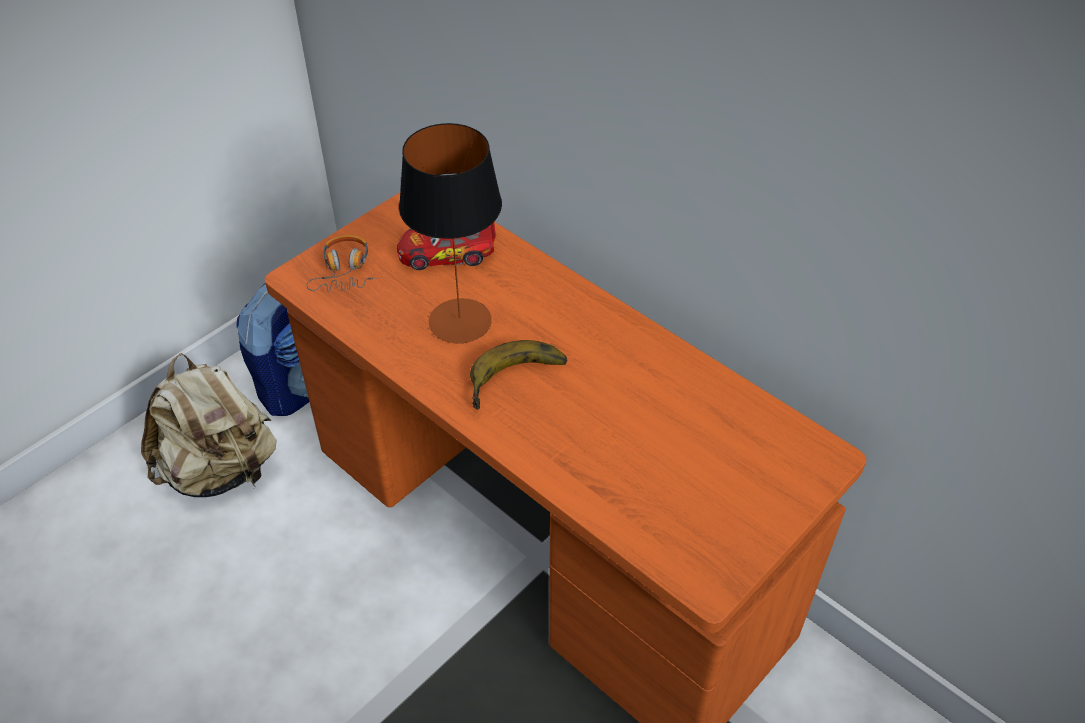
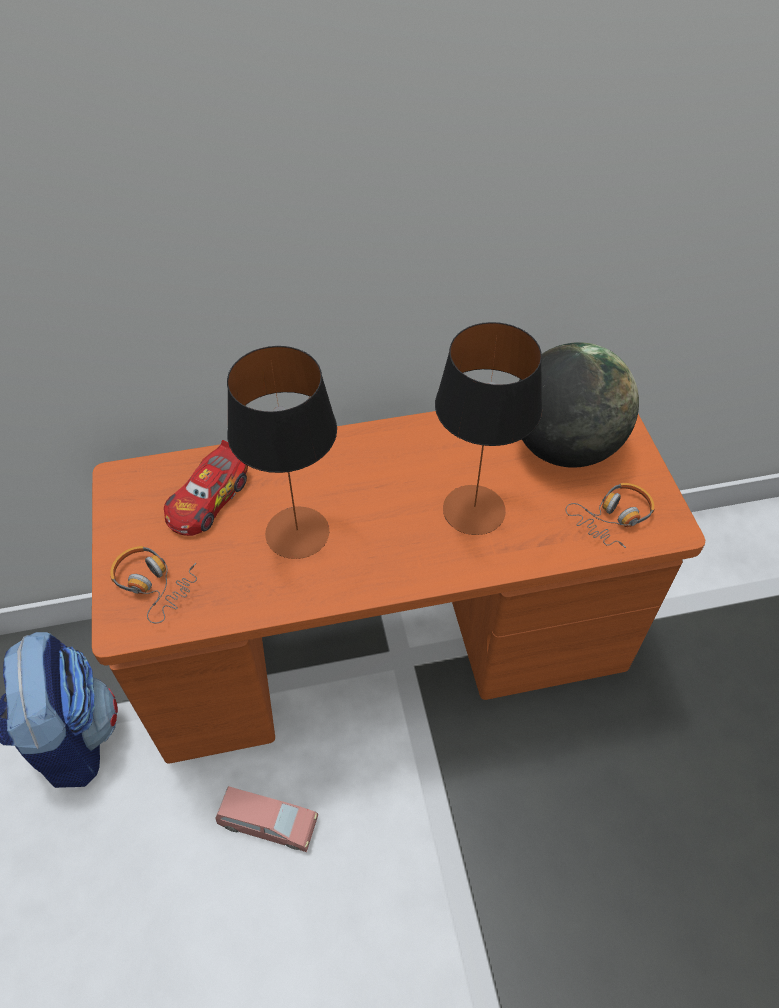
camera: 55 degrees left, 5 degrees up
beige backpack [141,353,276,497] -> none
banana [470,340,568,410] -> none
none -> pink toy car [215,786,318,852]
none -> table lamp [435,322,542,535]
none -> globe [519,342,639,468]
none -> headphones [565,483,655,548]

